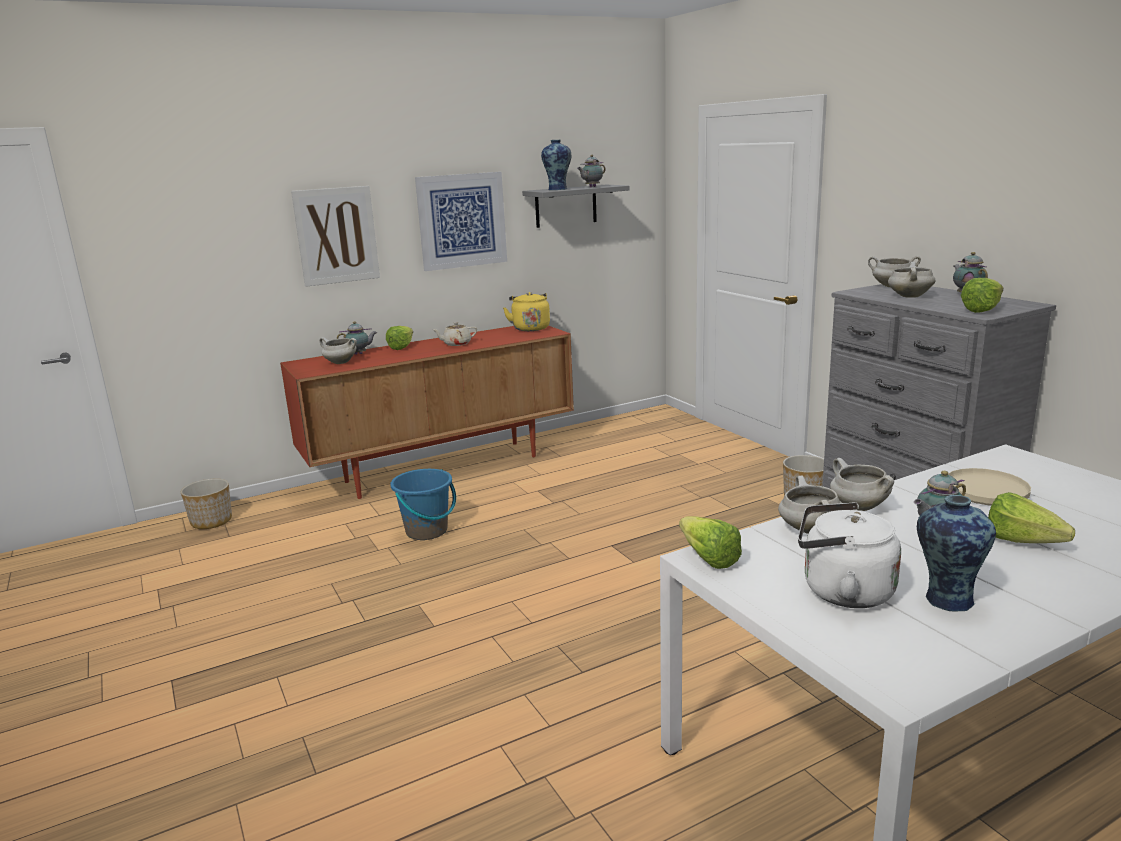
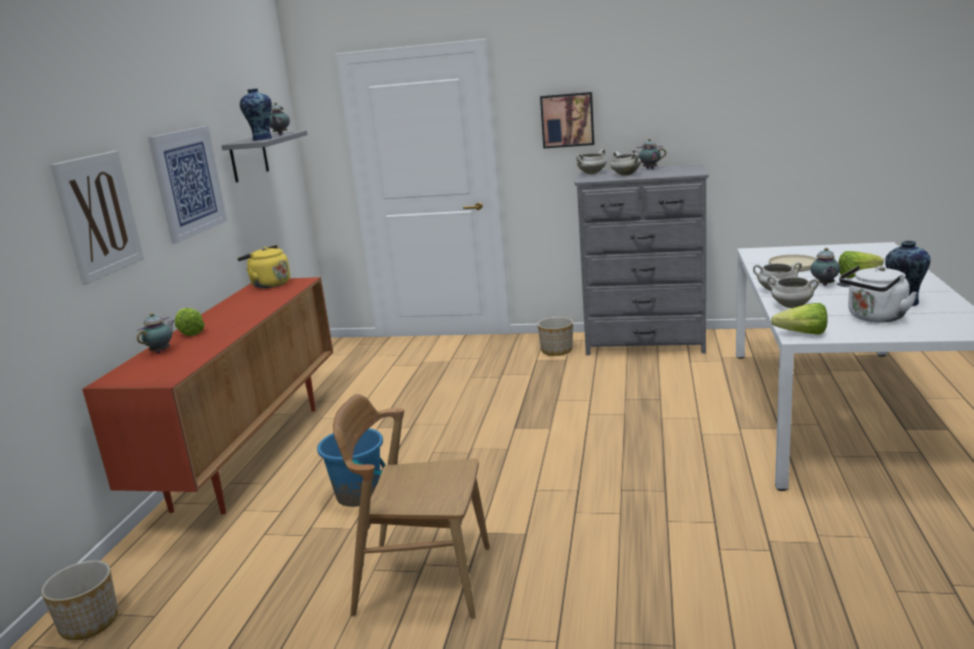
camera: 50 degrees left, 0 degrees up
white cooking pot [319,337,357,364] -> none
beige teapot [433,322,477,346] -> none
lettuce [961,278,1003,313] -> none
none -> brown chair [333,394,490,619]
none -> picture [540,92,594,149]

